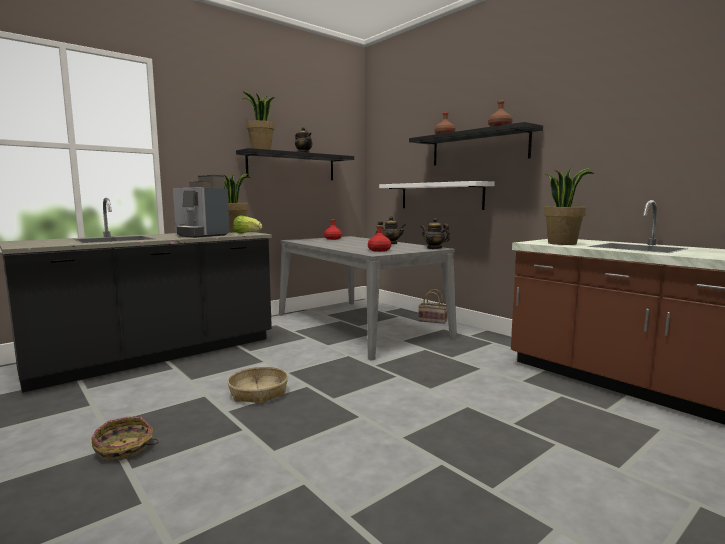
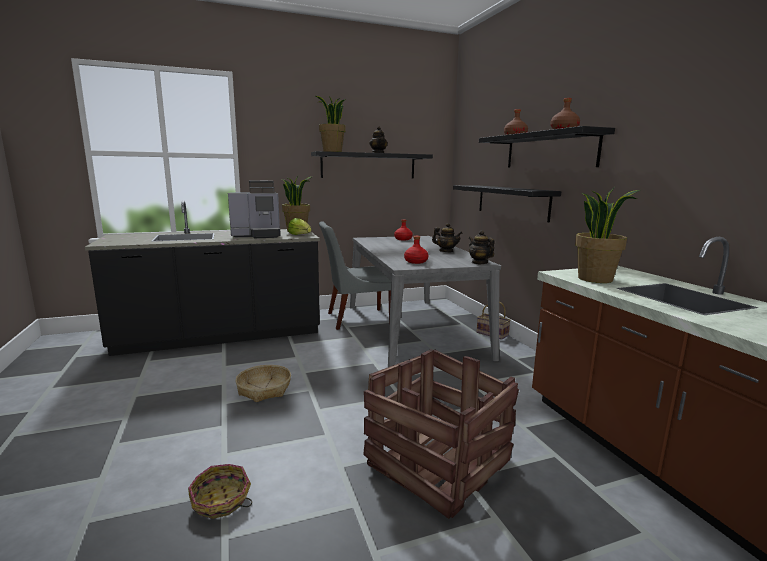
camera: 20 degrees right, 5 degrees up
basket [92,416,159,461] -> basket moved to [188,464,252,519]
coffee machine [173,174,230,238] -> coffee machine turned 75 degrees counterclockwise [228,181,281,238]
white shelf [379,181,495,210] -> black shelf [453,185,561,222]
none -> grey chair [319,221,391,330]
none -> crate [363,349,519,519]

